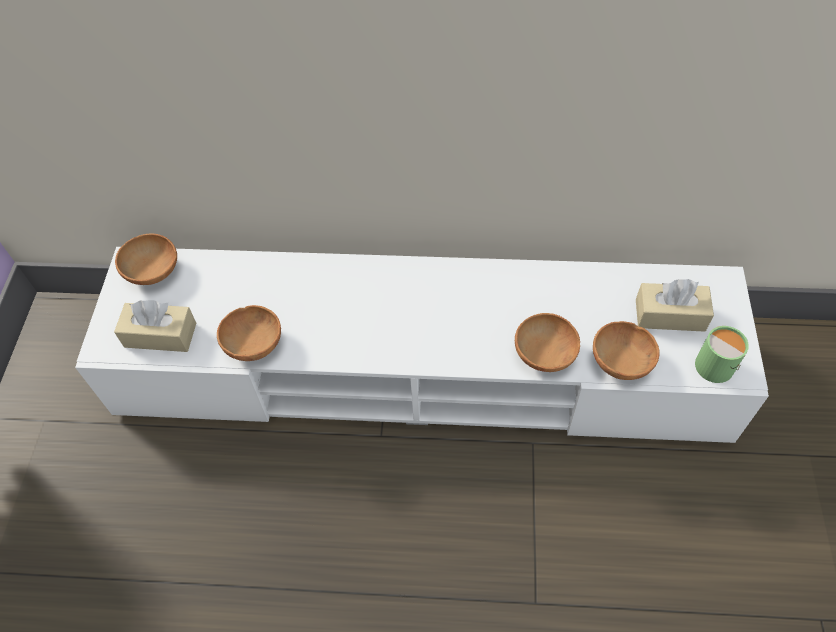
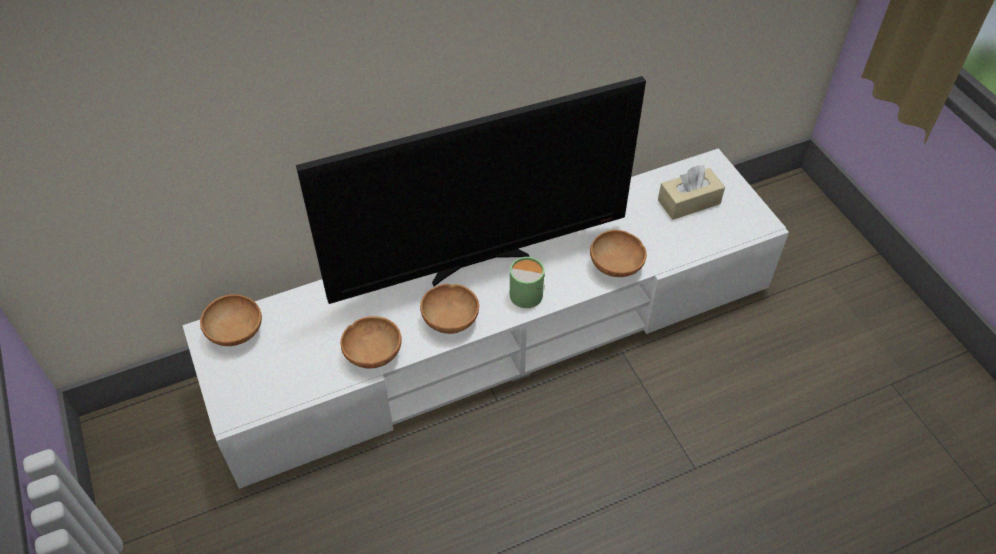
camera: 30 degrees left, 5 degrees down
beige tissue box [114,300,196,352] -> none
brown bowl [593,321,660,380] -> brown bowl moved to [420,284,479,334]
green mug [695,326,749,383] -> green mug moved to [510,257,545,308]
none -> television [296,76,646,304]

